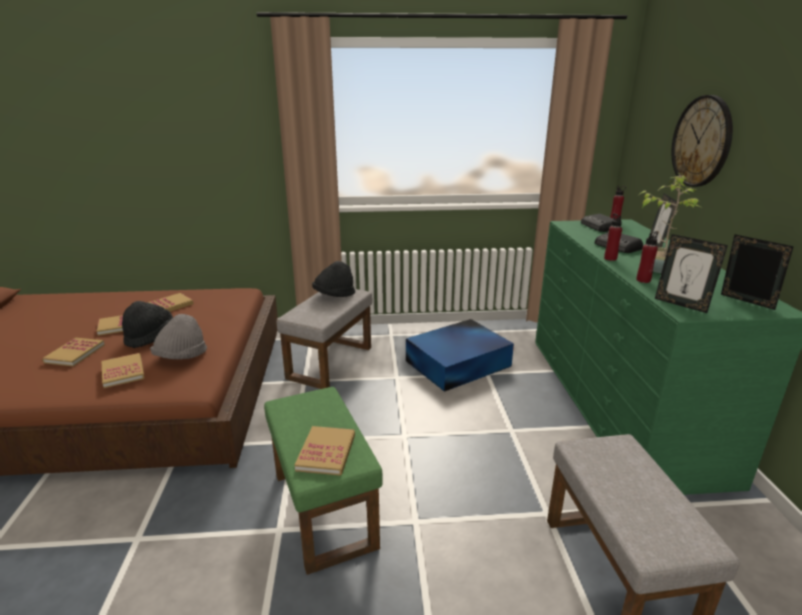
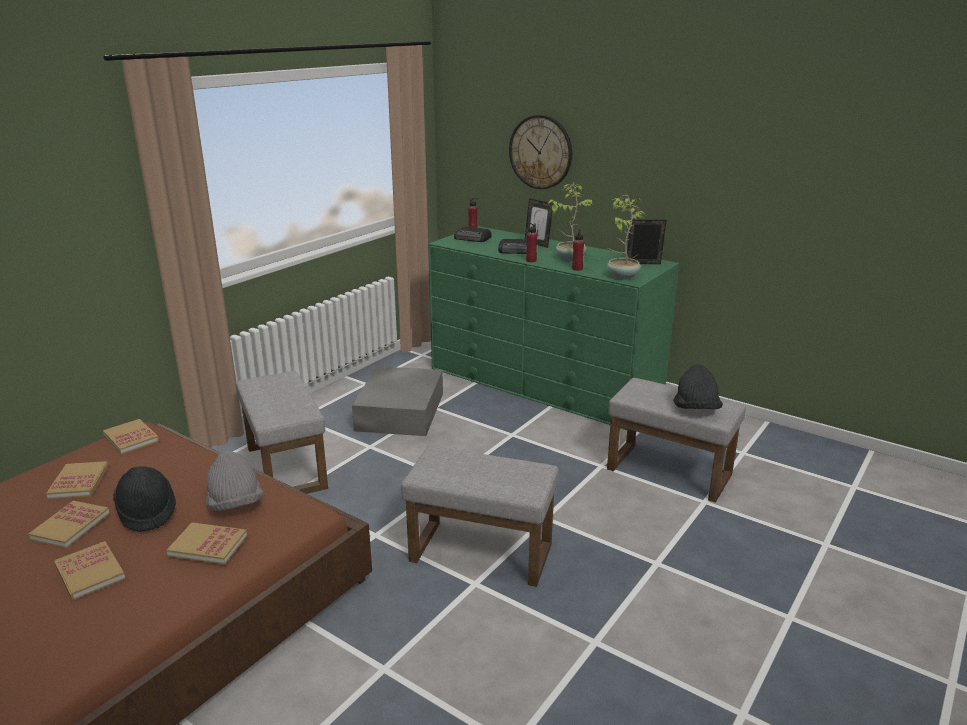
camera: 50 degrees left, 0 degrees up
green ottoman [264,387,383,575] -> grey ottoman [401,446,559,587]
book [295,426,355,476] -> book moved to [103,419,159,454]
black hat [312,261,355,297] -> black hat moved to [673,364,723,409]
blue storage box [406,319,514,392] -> grey storage box [352,366,443,436]
picture frame [655,234,728,313] -> potted plant [607,195,645,280]

